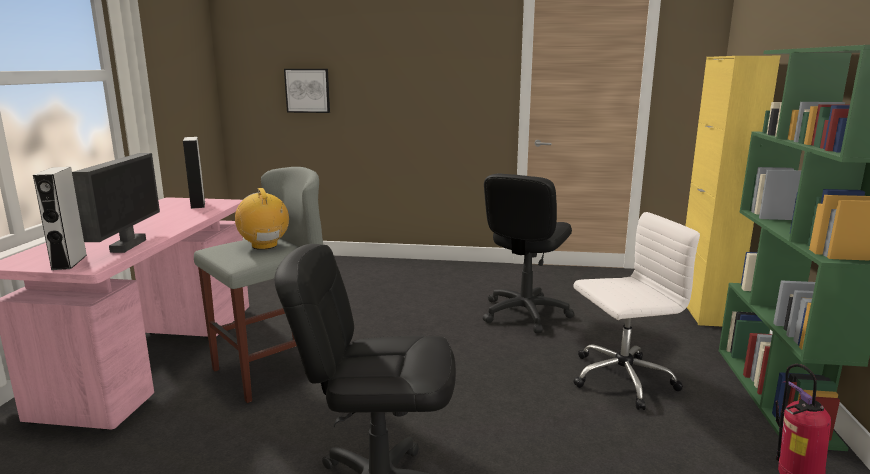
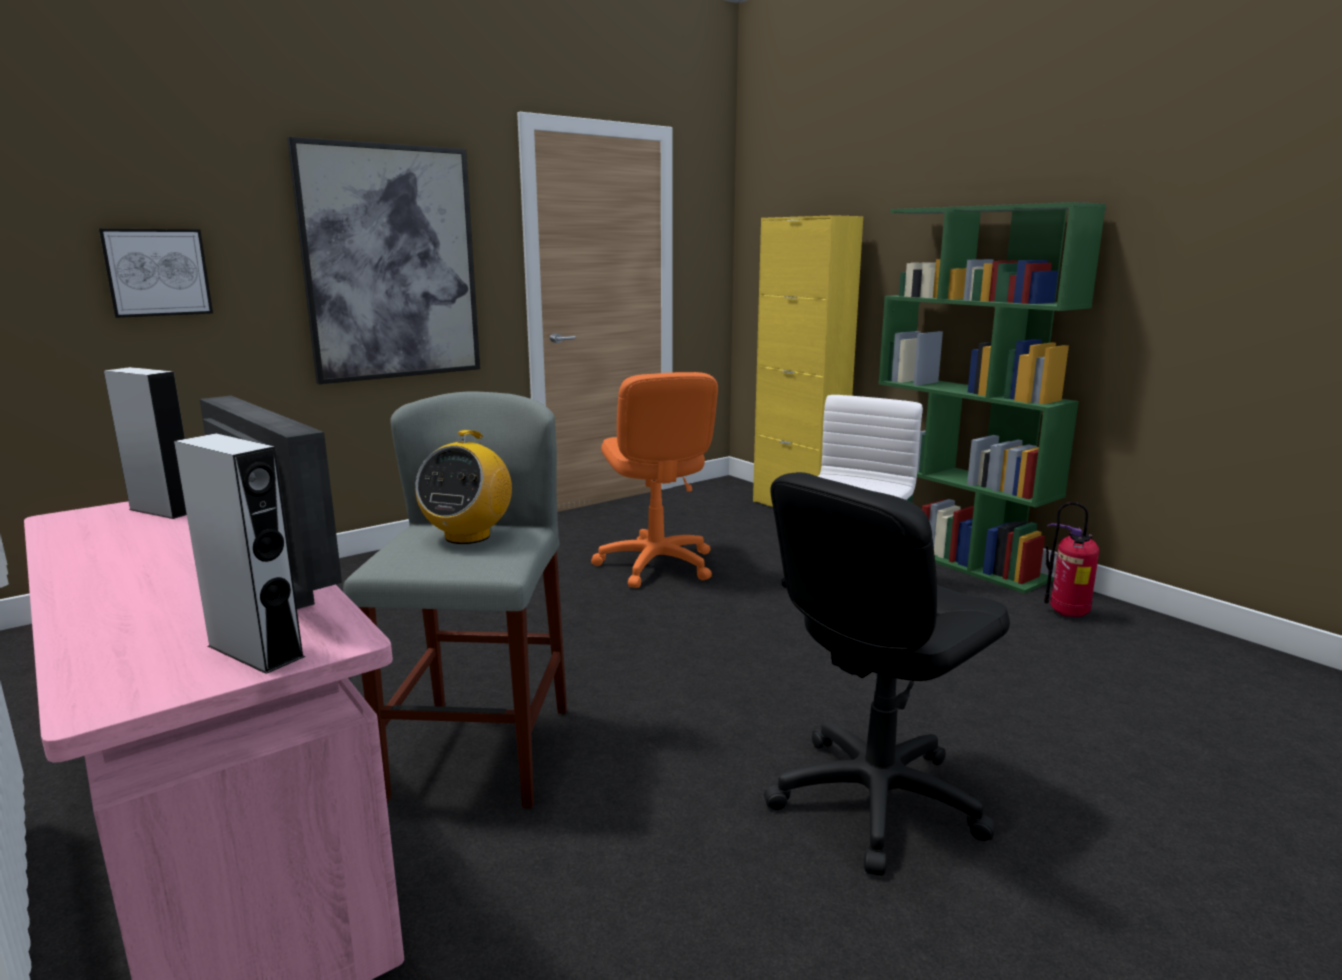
camera: 45 degrees left, 0 degrees up
radio [235,188,289,250] -> radio turned 90 degrees counterclockwise [415,430,512,544]
black office chair [483,173,574,333] -> orange office chair [591,372,718,588]
none -> picture [287,137,480,384]

